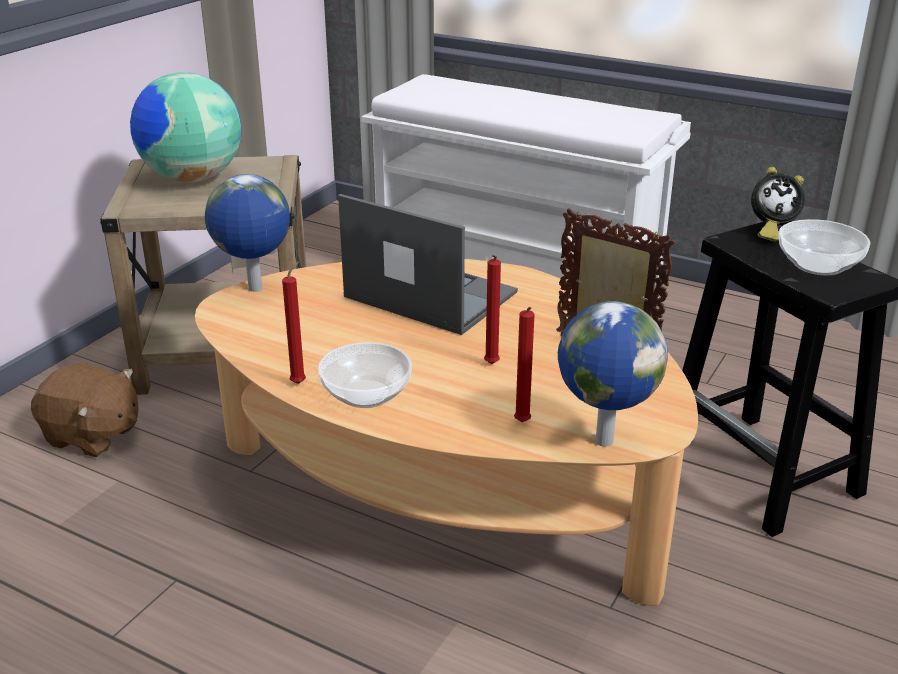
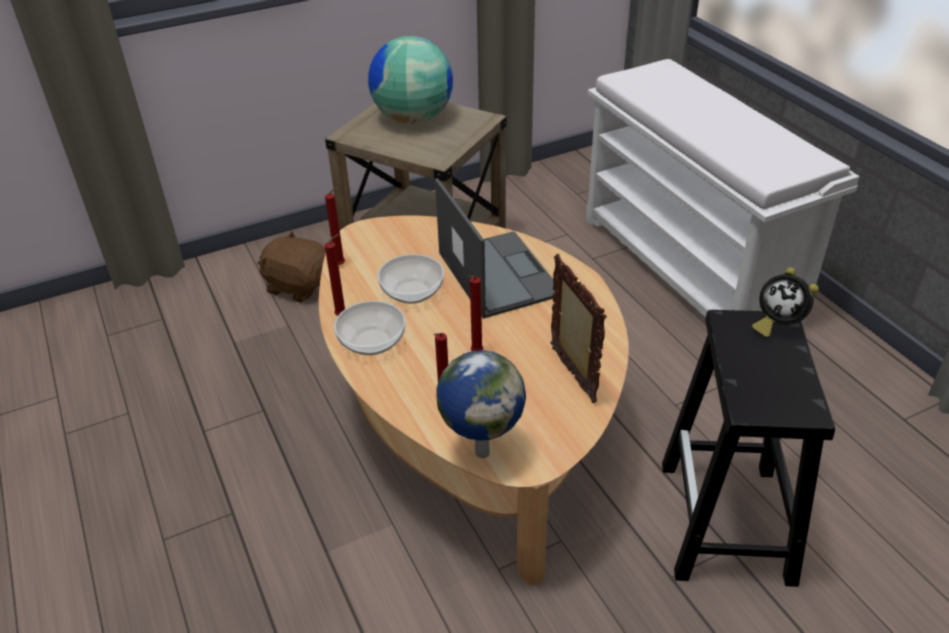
camera: 35 degrees right, 10 degrees up
brown plush toy [31,363,138,457] -> brown plush toy turned 150 degrees clockwise [257,231,326,303]
globe [205,174,290,292] -> none
bowl [778,219,870,275] -> bowl moved to [377,254,444,304]
none -> red candle [325,187,345,265]

